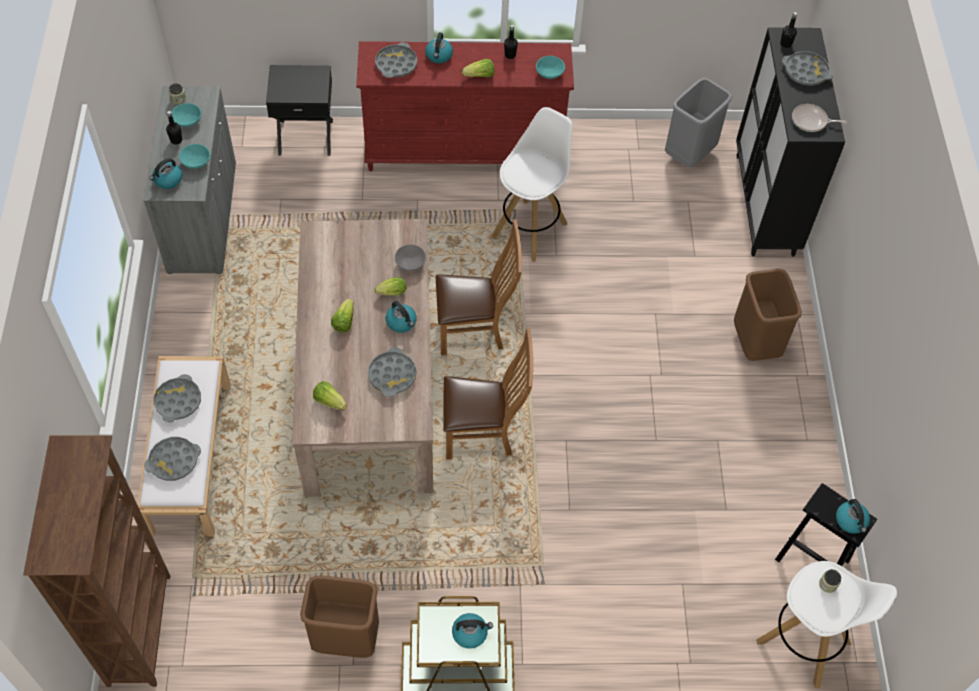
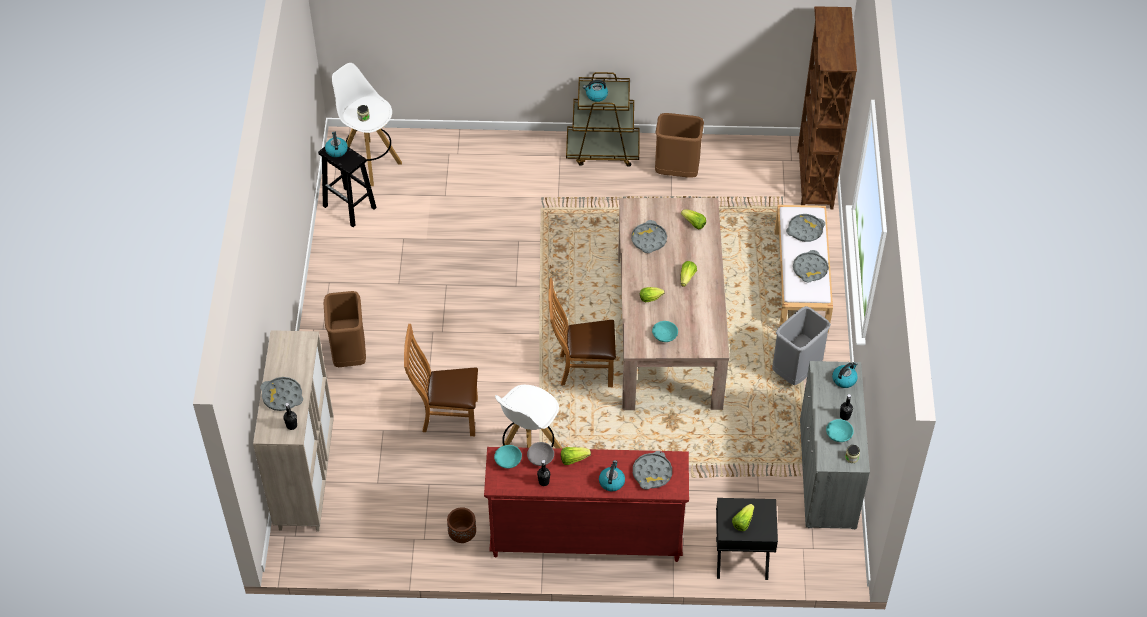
camera: 175 degrees left, 5 degrees down
turquoise bowl [179,144,210,169] -> turquoise bowl moved to [652,321,678,342]
kettle [386,301,417,333] -> none
grey bowl [395,244,426,271] -> grey bowl moved to [527,442,554,466]
brown chair [443,327,533,459] -> brown chair moved to [404,324,478,436]
grey trash can [665,78,732,167] -> grey trash can moved to [772,306,831,385]
black cabinet [736,27,845,256] -> beige cabinet [253,330,334,531]
frying pan [792,104,847,132] -> none
none -> brown planter [447,507,476,543]
none -> lettuce [732,504,754,531]

